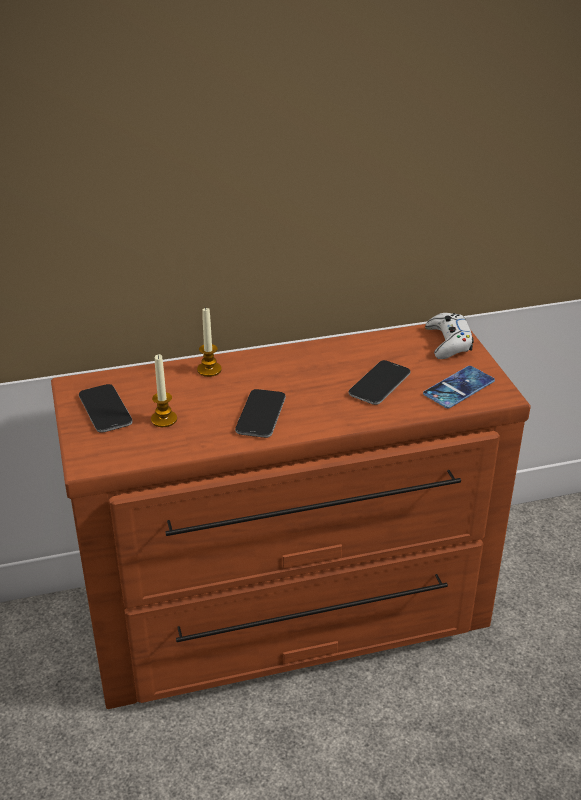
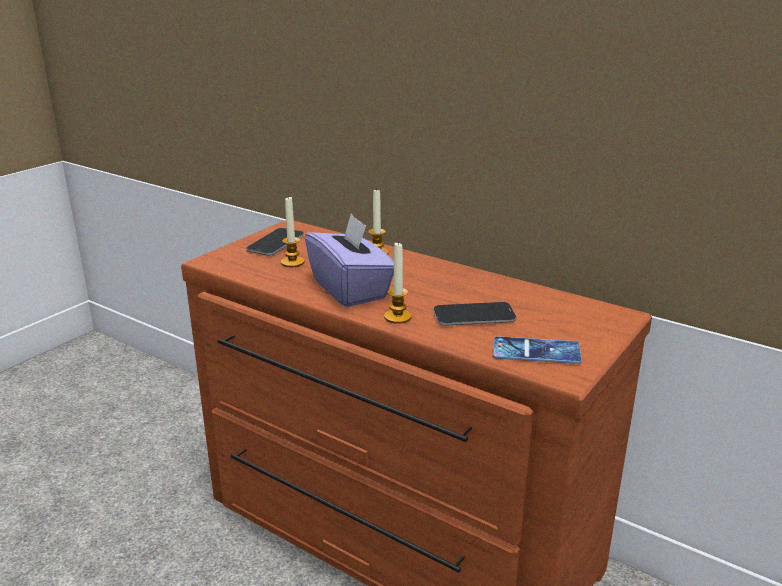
camera: 50 degrees right, 10 degrees down
phone [235,389,286,438] -> purple tissue box [305,213,394,307]
white game controller [425,313,474,359] -> none
none -> candle [384,241,412,324]

